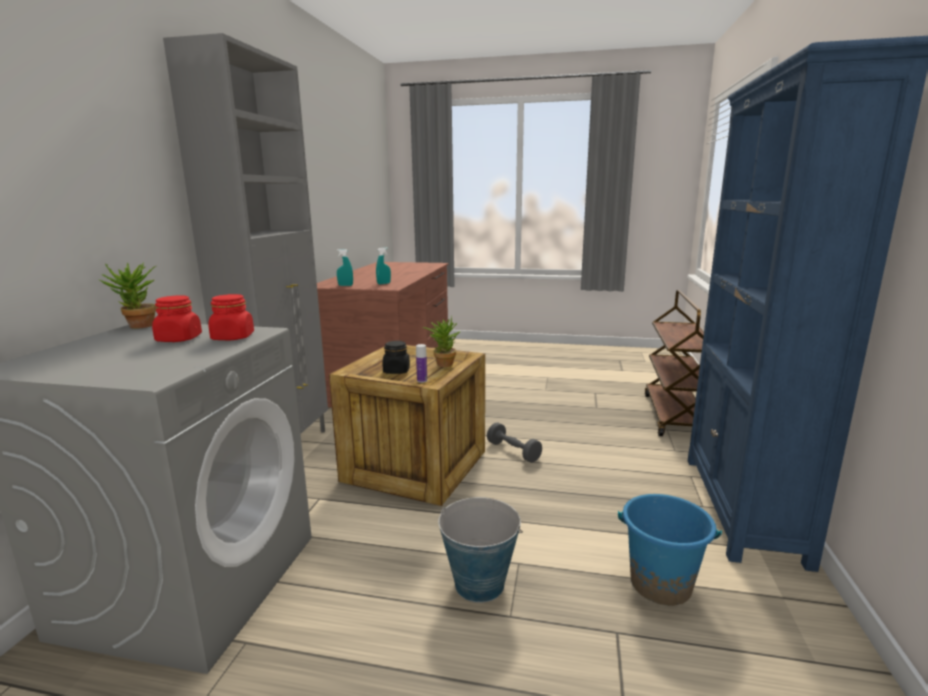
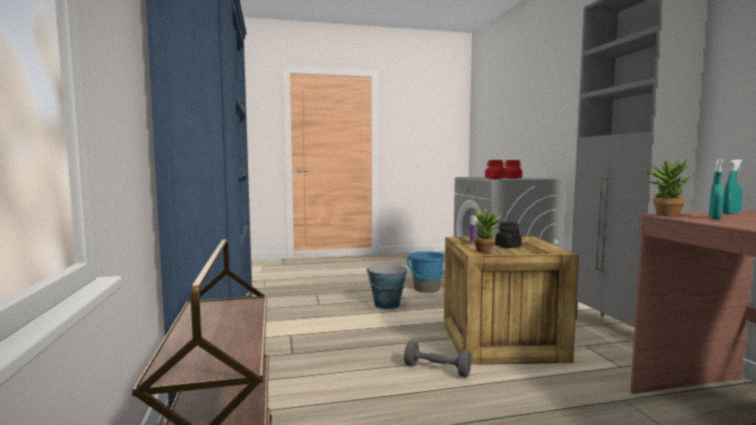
camera: 155 degrees right, 10 degrees down
potted plant [99,262,156,329] -> potted plant moved to [641,159,692,217]
blue bucket [618,494,722,606] -> blue bucket moved to [406,251,445,293]

